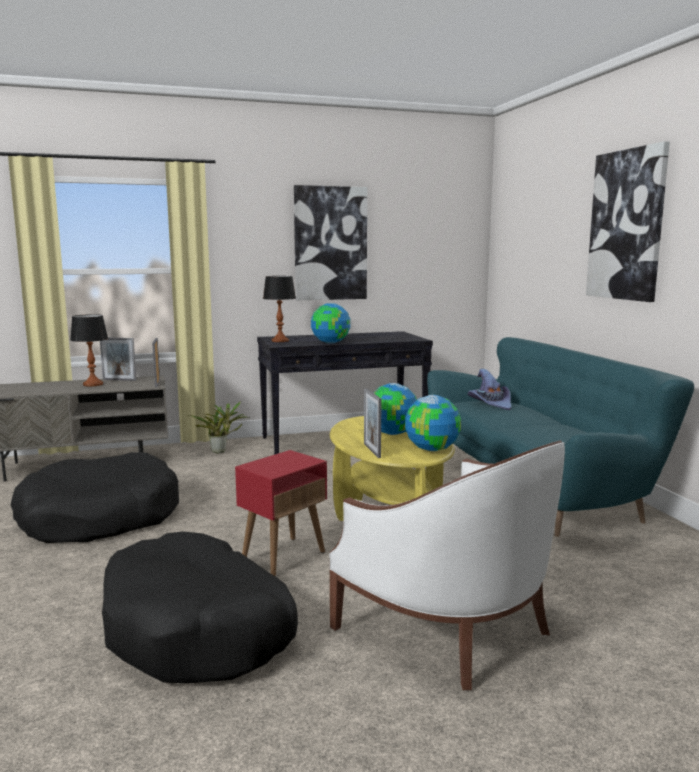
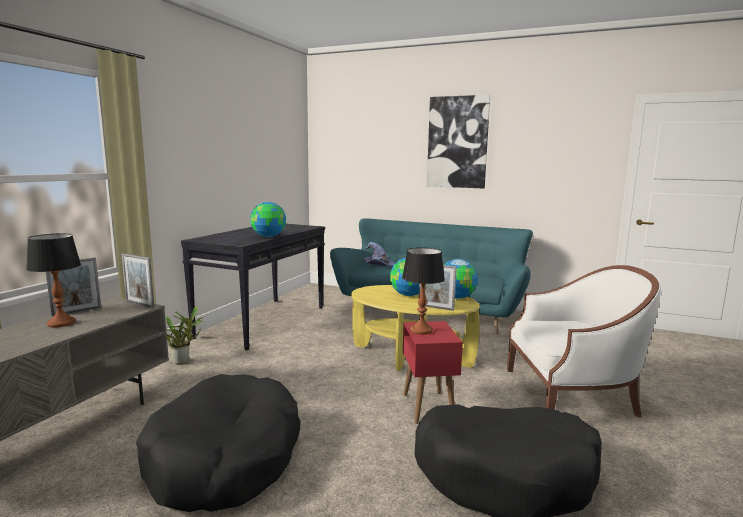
camera: 50 degrees left, 0 degrees up
table lamp [263,276,296,342] -> table lamp moved to [402,248,445,334]
picture [294,185,367,300] -> none

